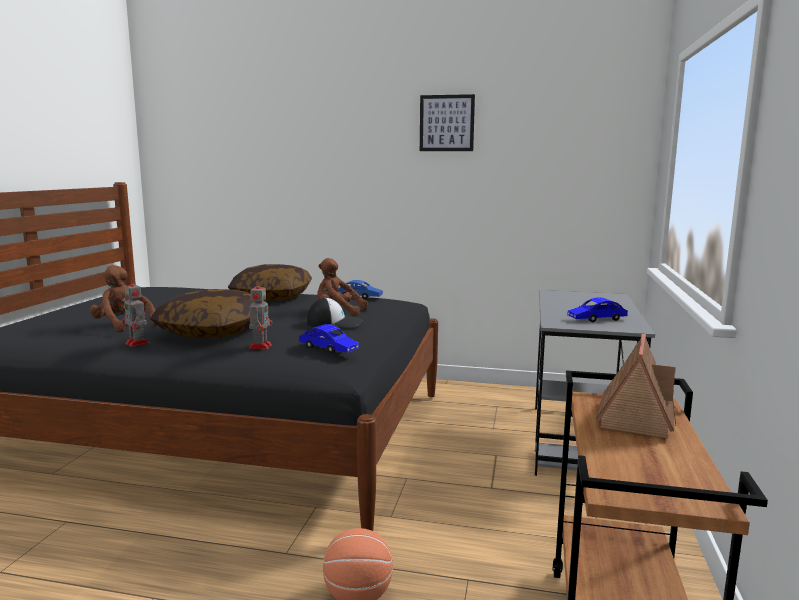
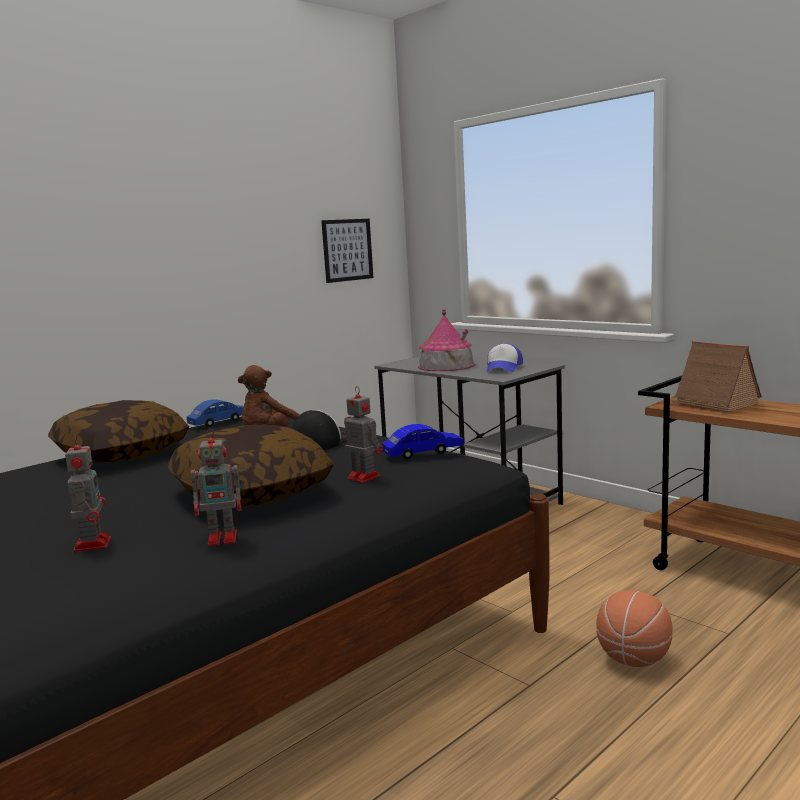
camera: 55 degrees left, 0 degrees up
brown plush toy [90,265,157,332] -> toy robot [65,435,111,552]
picture [420,94,475,151] -> picture moved to [321,219,374,283]
blue toy car [567,297,628,322] -> cap [487,343,523,372]
none -> toy house [418,310,475,371]

